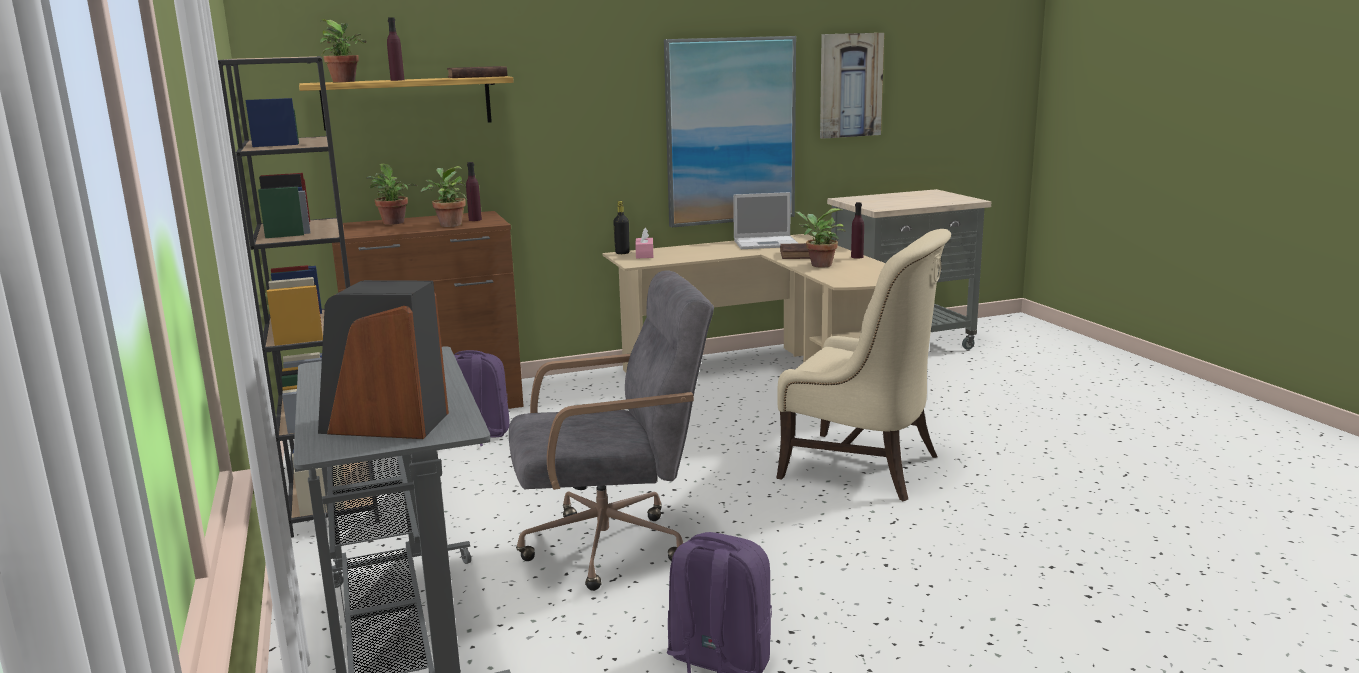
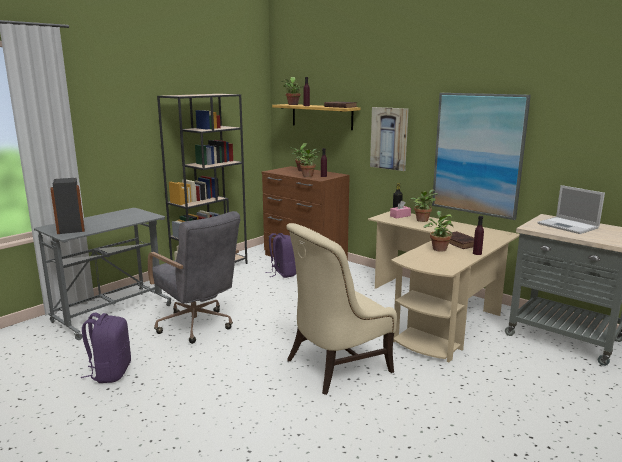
camera: 60 degrees right, 0 degrees up
laptop [733,192,798,249] -> laptop moved to [537,185,605,234]
beige chair [776,229,951,501] -> beige chair turned 60 degrees clockwise [286,223,397,395]
picture [820,33,884,139] -> picture moved to [370,107,409,171]
none -> potted plant [409,190,438,222]

